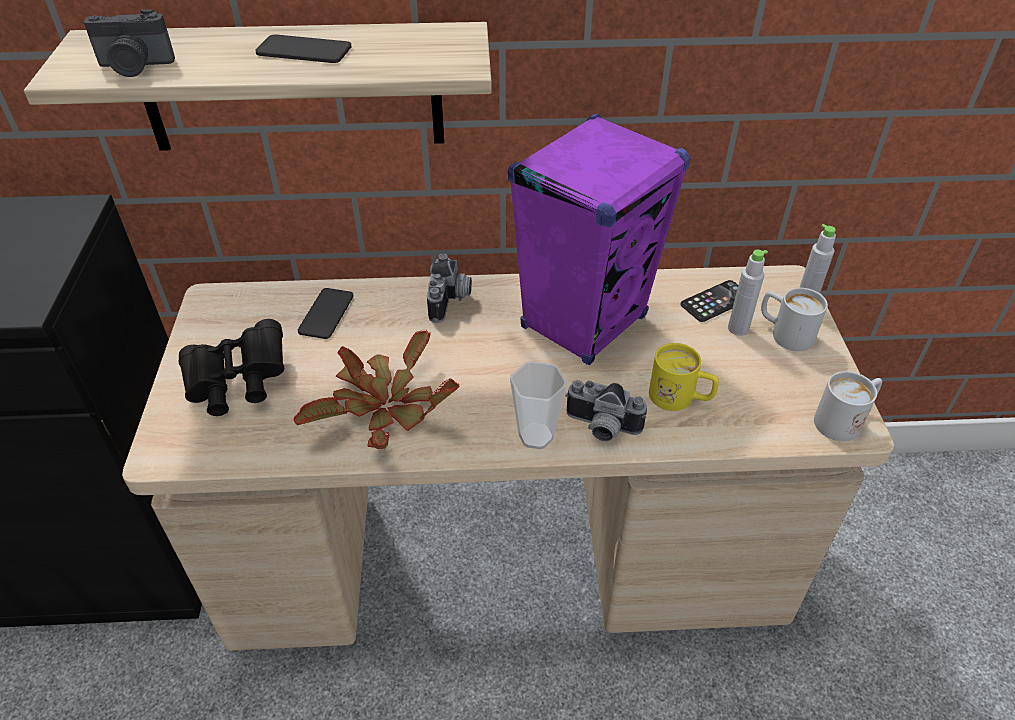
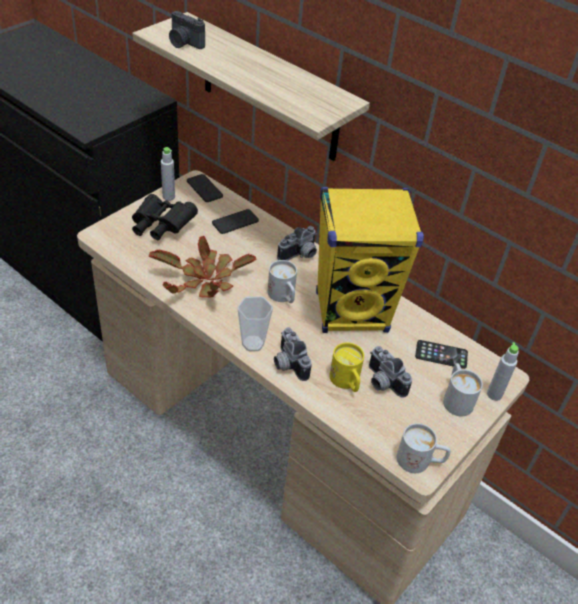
camera: 40 degrees right, 0 degrees up
phone [255,34,352,63] -> phone moved to [187,174,223,202]
purple speaker [508,114,691,365] -> yellow speaker [316,187,424,333]
grey bottle [728,250,768,336] -> grey bottle moved to [161,147,175,201]
none -> white mug [268,260,297,303]
none -> camera [369,346,412,398]

